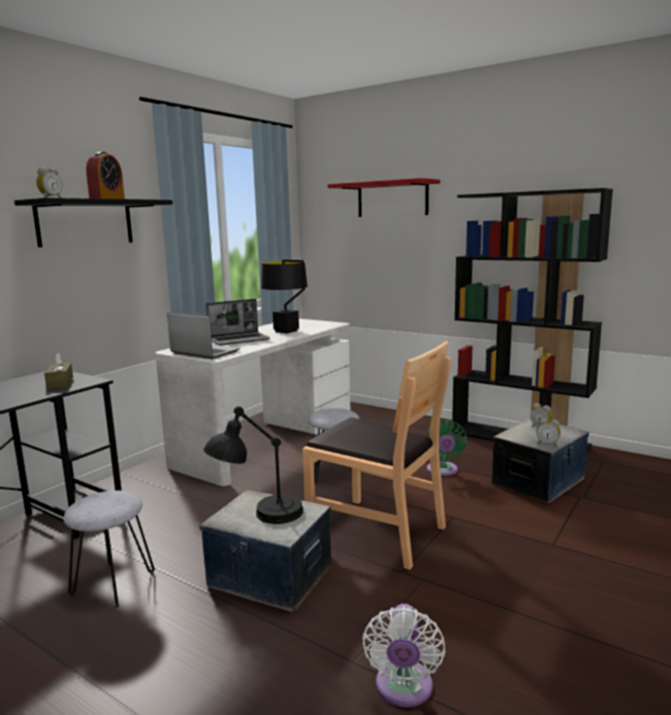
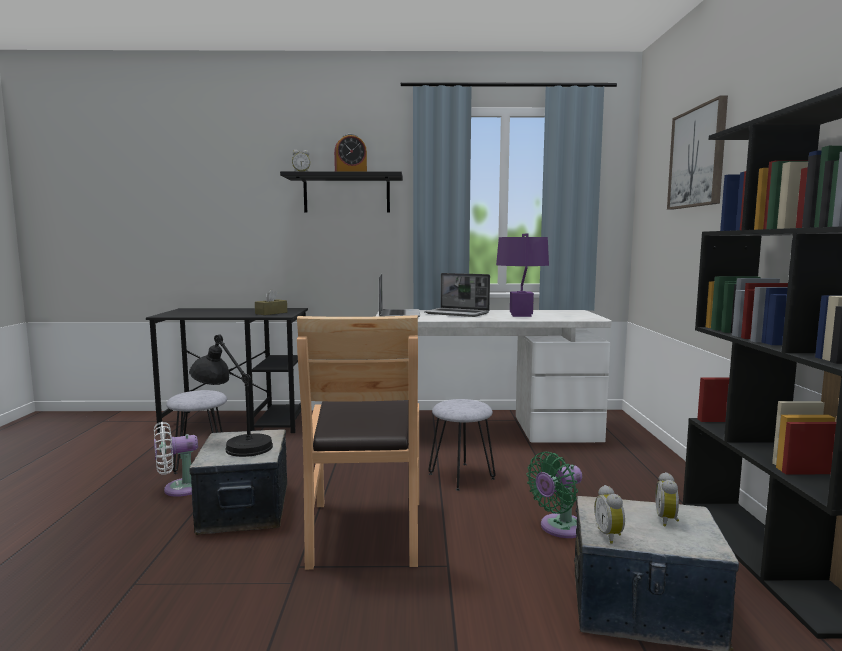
camera: 55 degrees right, 5 degrees down
black table lamp [261,260,308,334] -> purple table lamp [496,233,549,317]
red shelf [328,178,440,217] -> picture [667,95,728,210]
white fan [362,604,445,707] -> white fan moved to [154,422,198,497]

